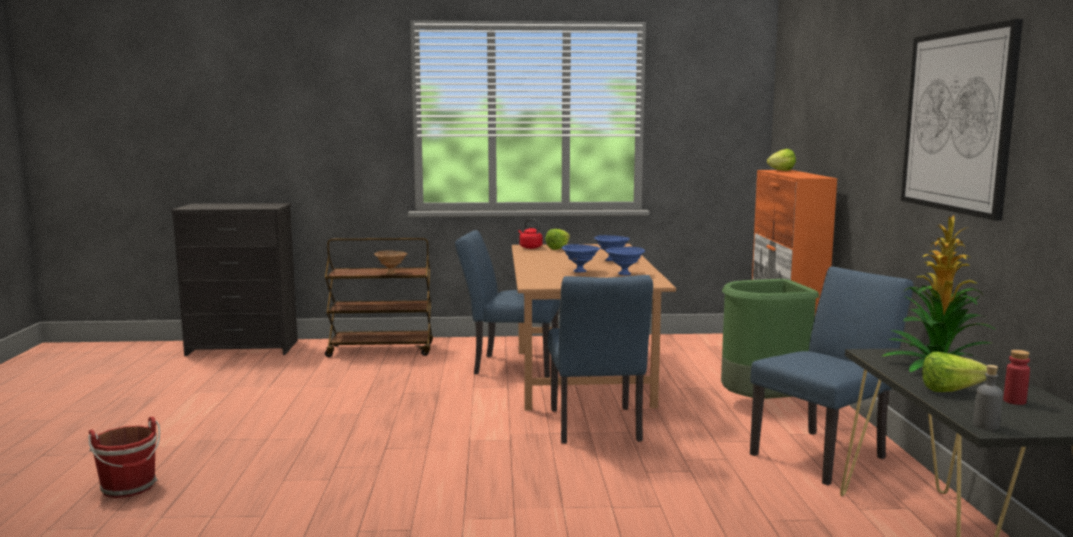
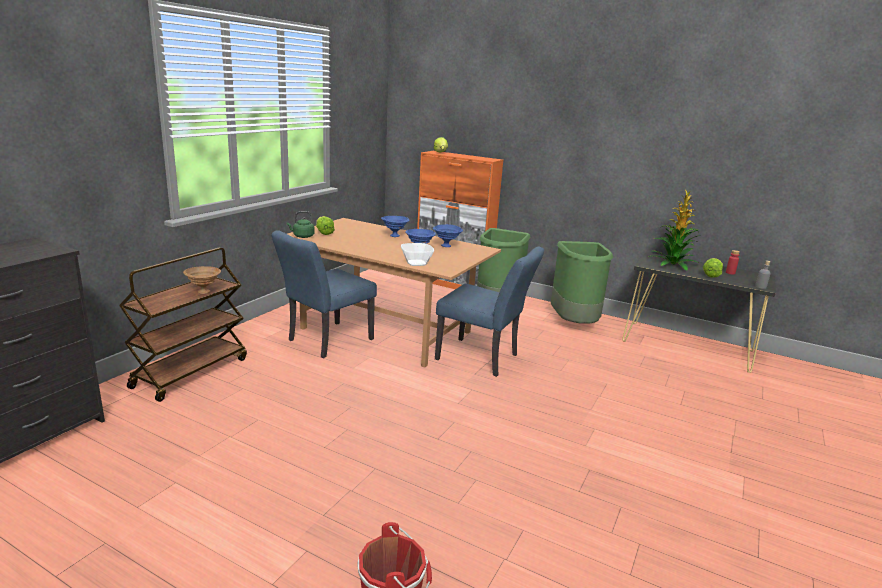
camera: 60 degrees left, 10 degrees up
red kettle [518,219,543,249] -> green kettle [287,211,314,238]
blue chair [750,267,913,485] -> green trash can [551,241,613,324]
picture [901,19,1023,221] -> none
none -> bowl [401,243,434,266]

